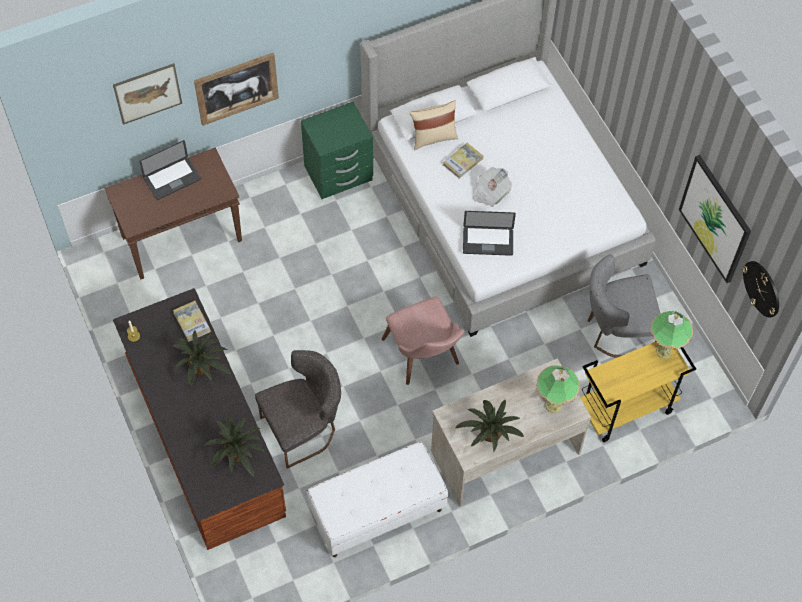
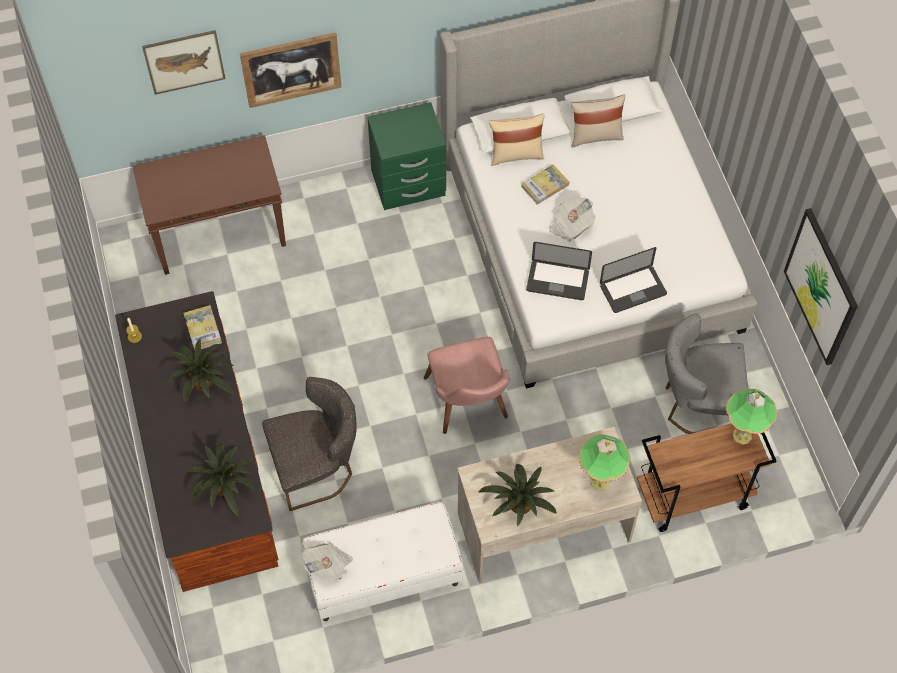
camera: 10 degrees right, 0 degrees up
laptop [139,140,201,200] -> laptop moved to [600,247,667,313]
yellow cart [580,340,696,442] -> brown cart [637,423,777,532]
wall clock [742,261,779,318] -> none
none -> newspaper [302,542,353,581]
none -> beige pillow [570,94,625,148]

